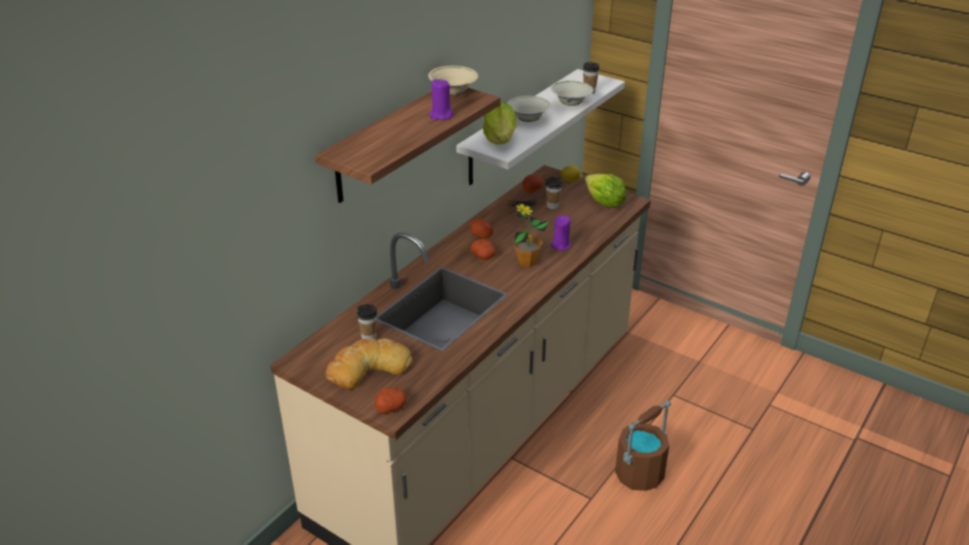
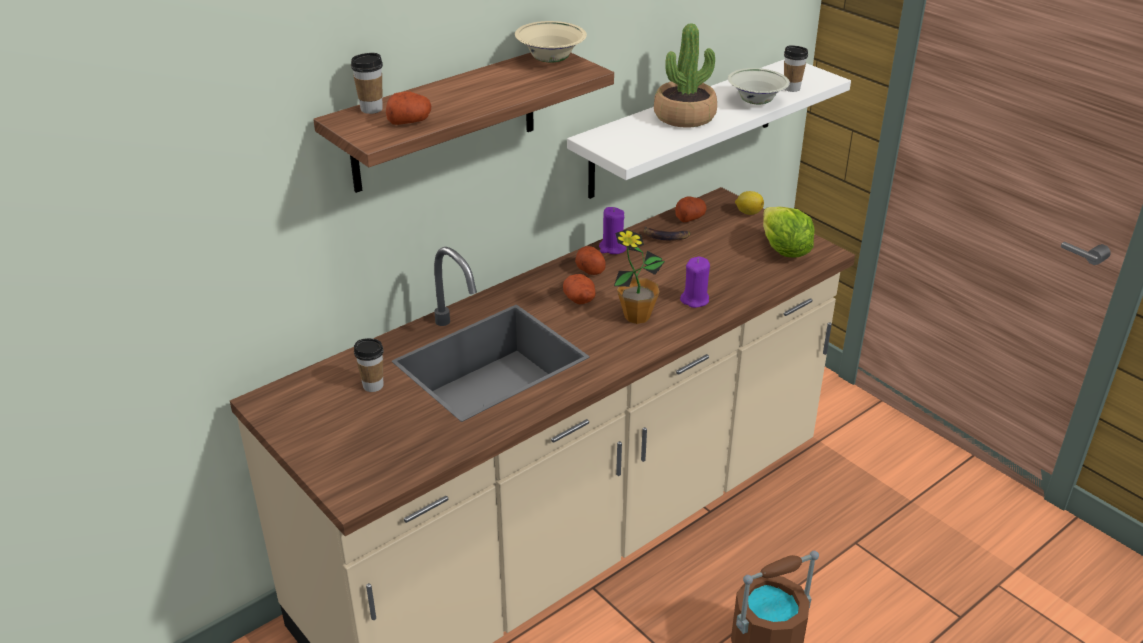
camera: 15 degrees right, 0 degrees up
bread [326,338,413,390] -> none
potato [375,387,406,414] -> potato moved to [386,91,431,125]
purple candle [429,79,453,120] -> purple candle moved to [599,207,626,254]
lettuce [483,102,517,144] -> none
white bowl [507,96,551,122] -> potted plant [654,23,717,128]
cup [545,177,562,209] -> cup moved to [351,53,383,114]

